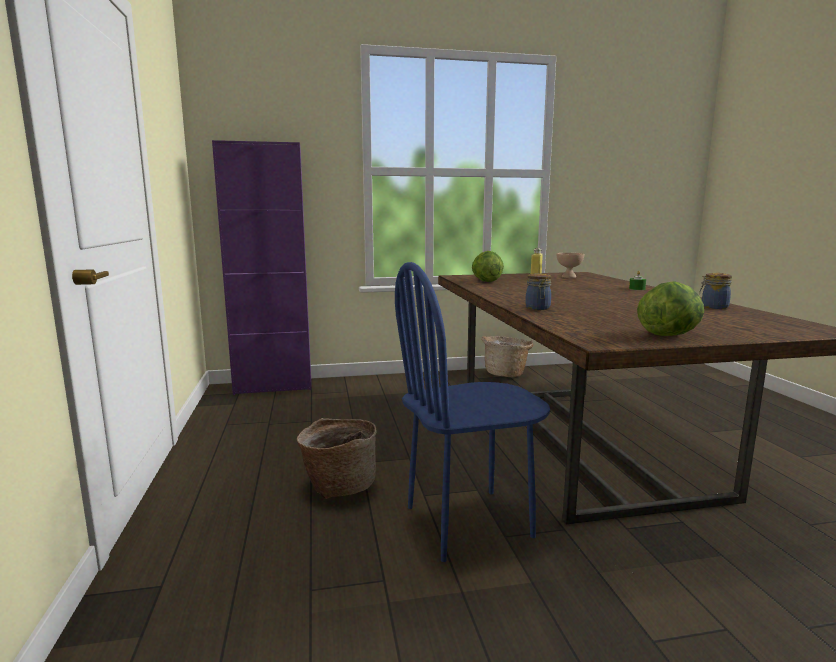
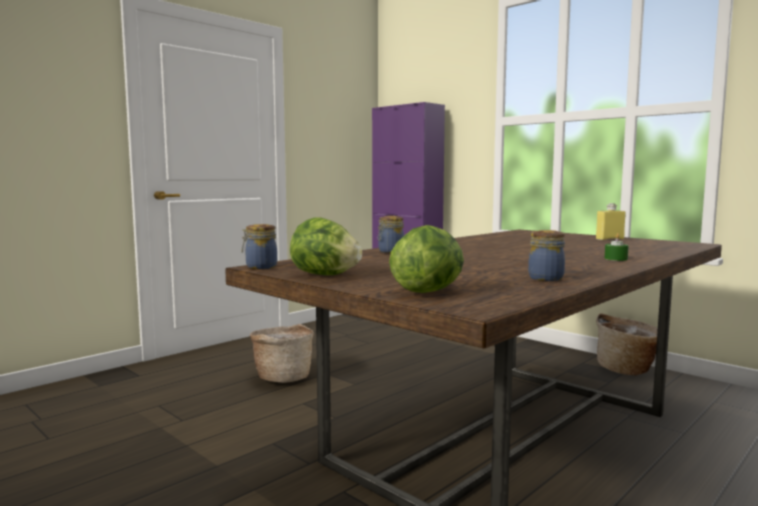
camera: 55 degrees right, 5 degrees down
blue chair [395,262,550,562] -> none
lettuce [472,251,504,282] -> lettuce moved to [389,225,464,293]
beige bowl [557,253,585,278] -> none
none -> jar [242,224,277,269]

